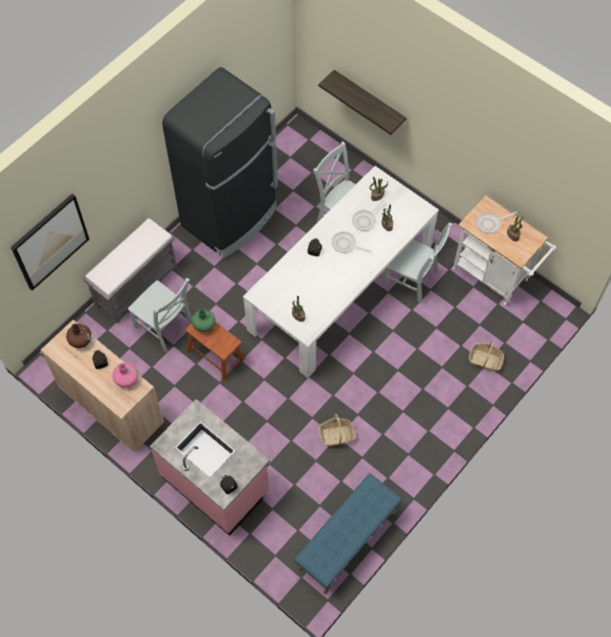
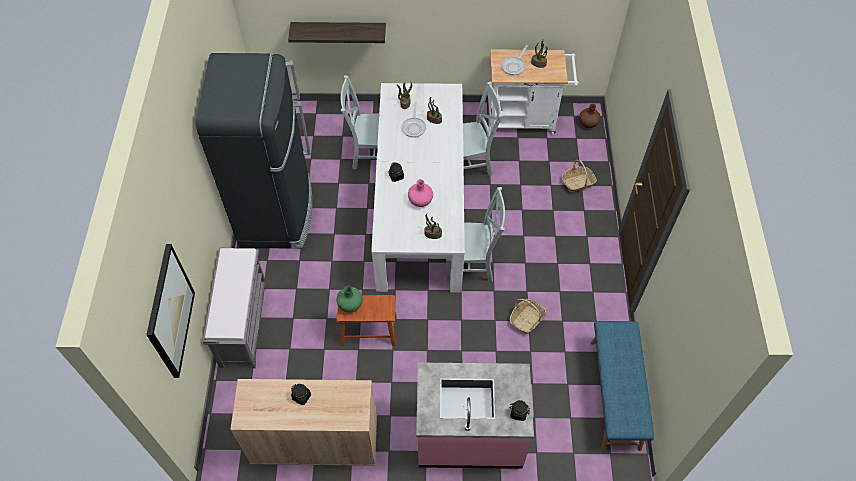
camera: 40 degrees left, 5 degrees down
brown vase [66,323,92,348] -> brown vase moved to [579,104,601,128]
pink vase [112,363,138,388] -> pink vase moved to [408,179,433,207]
grey chair [128,278,192,353] -> grey chair moved to [446,187,505,282]
frying pan [331,231,372,253] -> none

